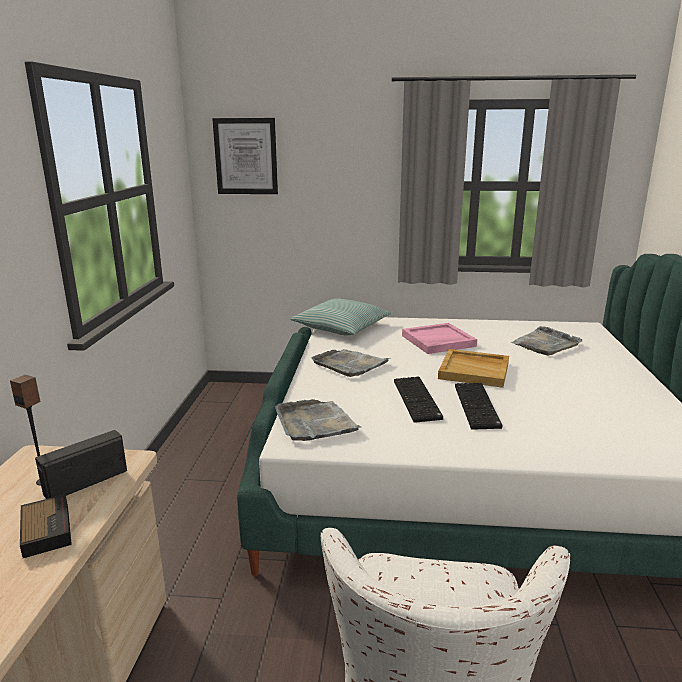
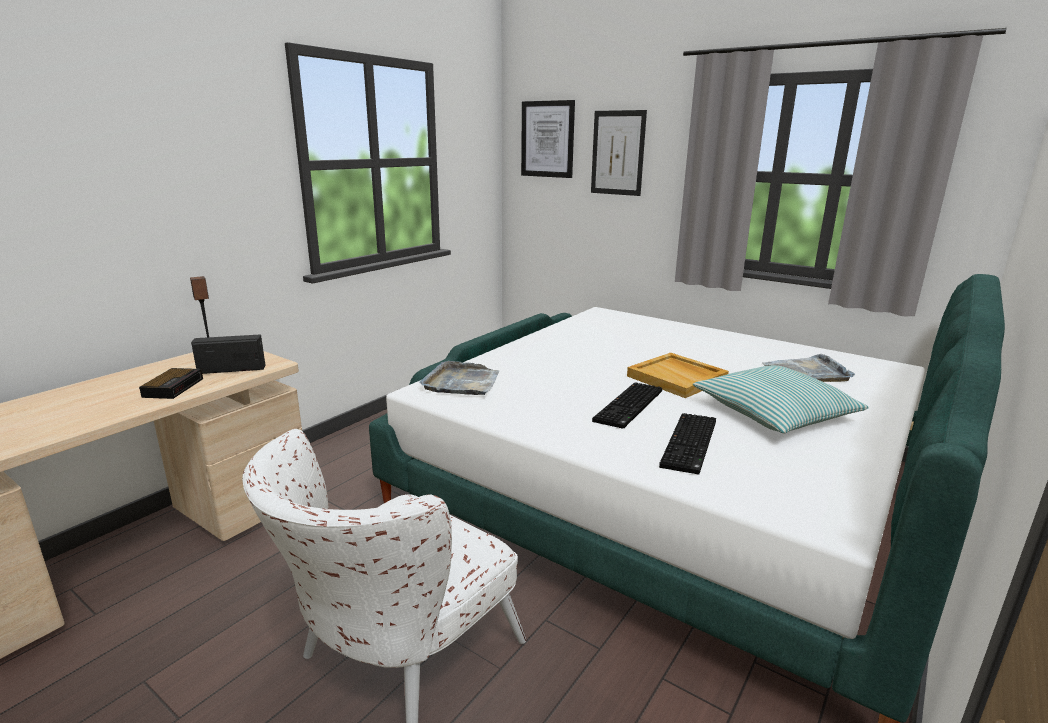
camera: 30 degrees right, 0 degrees up
pillow [290,299,391,336] -> pillow moved to [693,365,869,433]
grey tray [311,349,391,377] -> none
keyboard [394,376,443,423] -> keyboard moved to [659,413,716,474]
pink tray [402,323,477,354] -> none
none -> picture [591,110,647,196]

